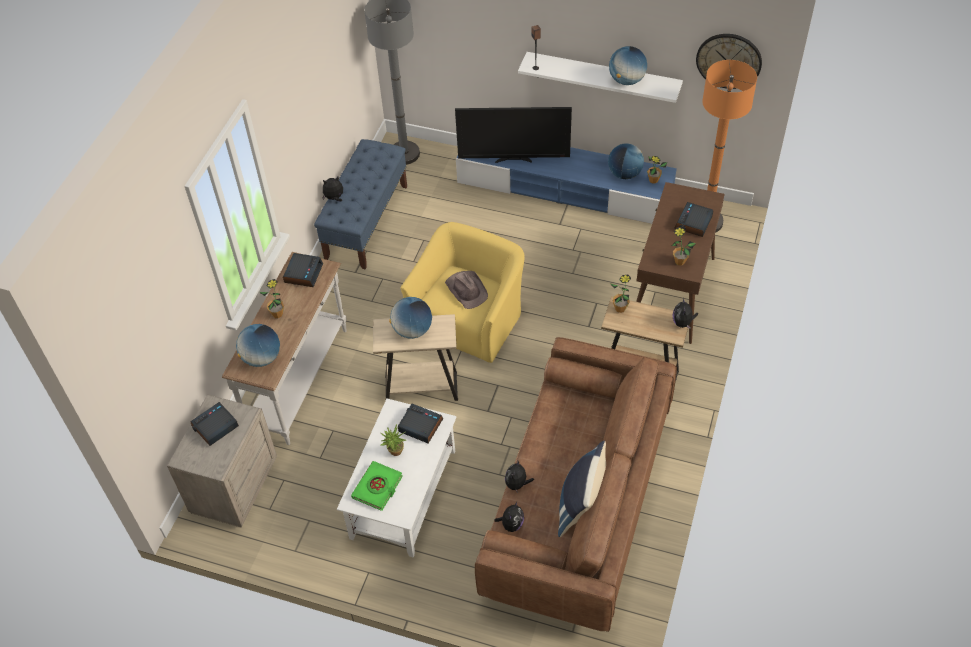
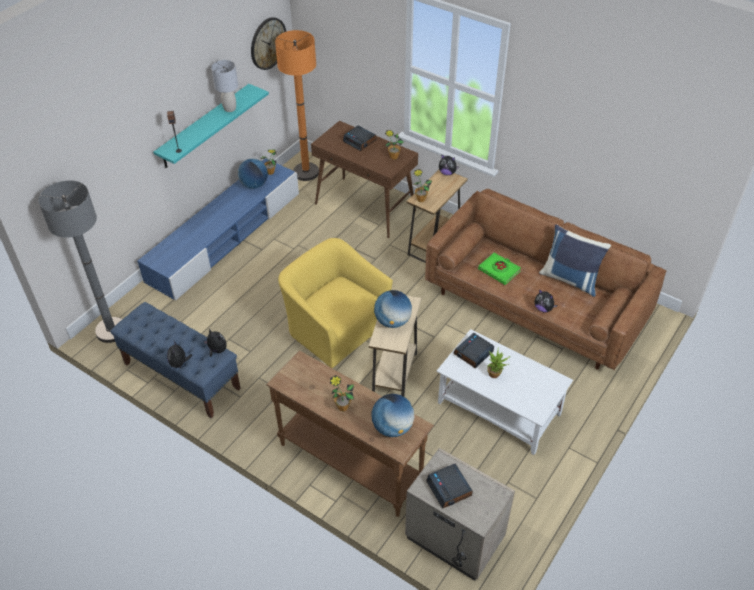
camera: 75 degrees left, 5 degrees down
white console table [222,252,347,445] -> brown console table [266,350,434,517]
alarm clock [283,253,323,287] -> none
green book [351,461,403,511] -> green book moved to [478,253,521,285]
brown hat [445,271,488,309] -> none
television [455,107,572,163] -> none
plush toy [494,502,524,532] -> plush toy moved to [204,328,227,357]
white shelf [518,52,683,103] -> turquoise shelf [153,84,269,168]
globe [609,46,647,85] -> grey table lamp [211,60,238,112]

